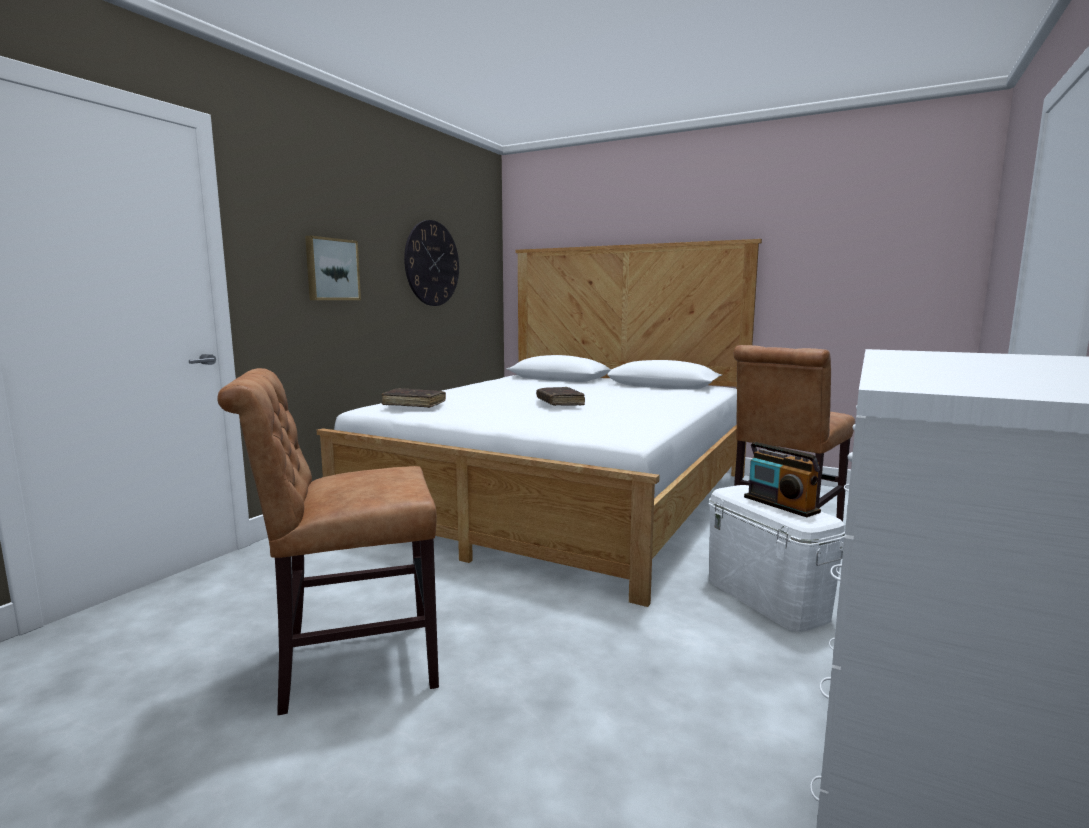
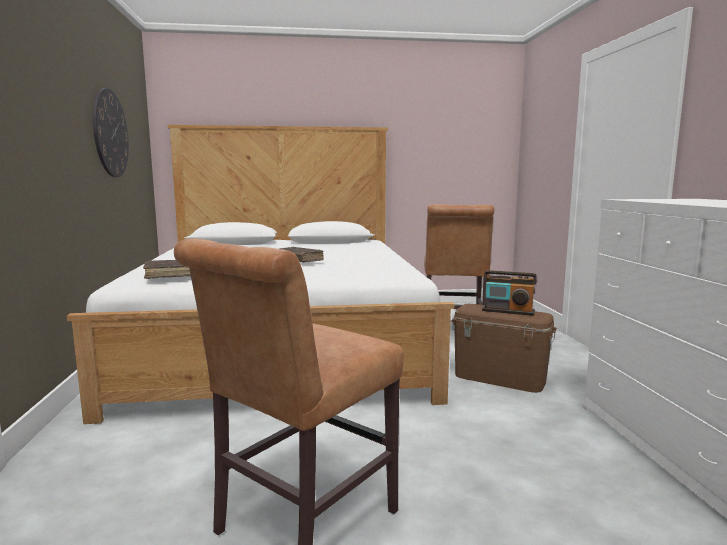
camera: 35 degrees left, 0 degrees up
picture [305,236,361,300] -> none
white storage box [709,485,845,632] -> brown storage box [452,304,557,393]

